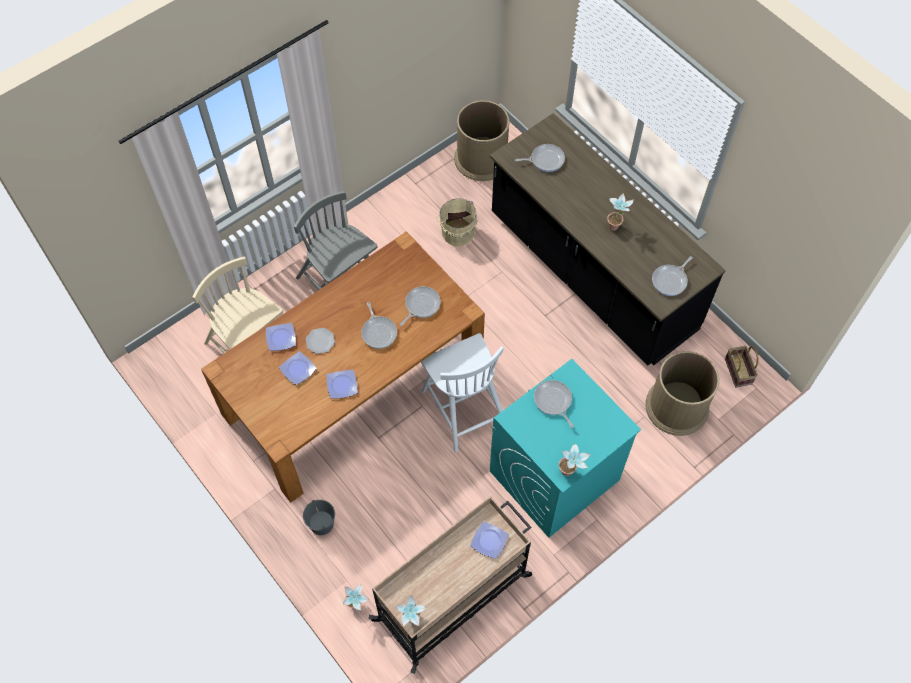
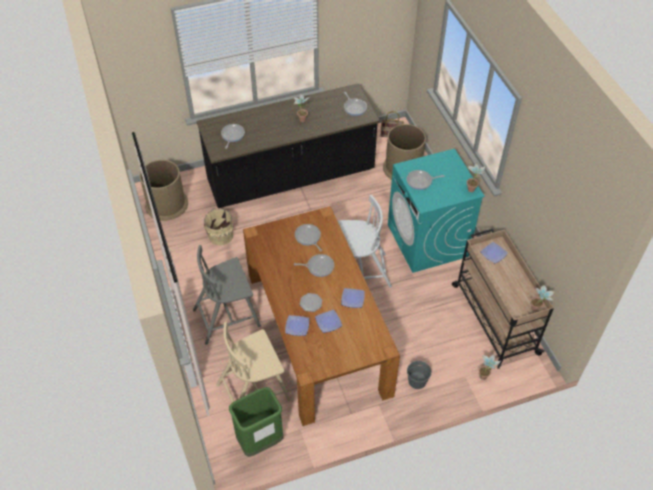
camera: 70 degrees left, 10 degrees down
none -> green trash can [229,387,283,457]

